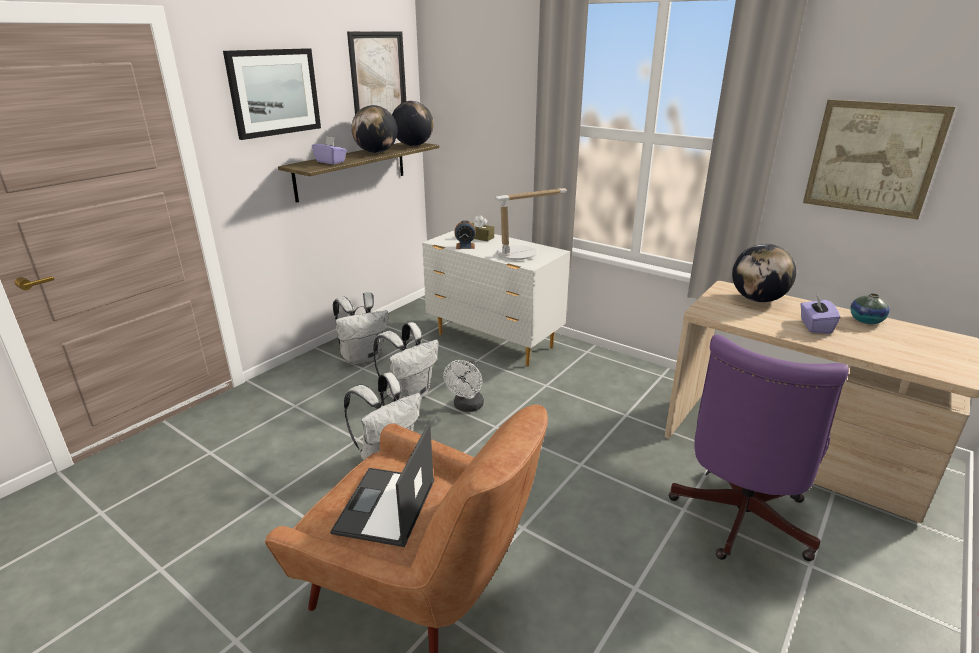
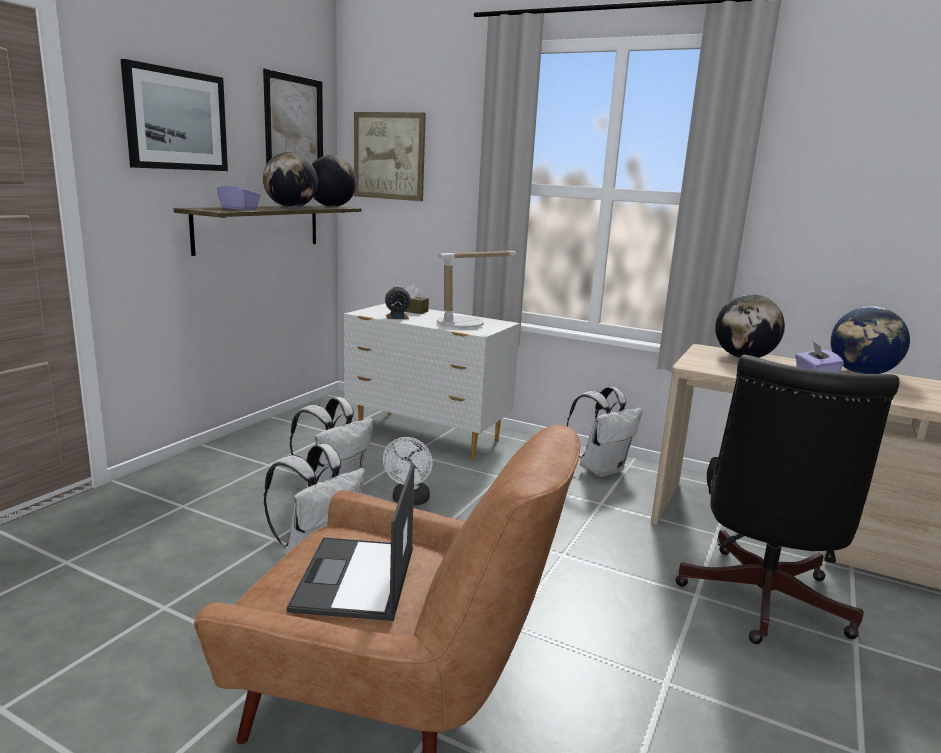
camera: 10 degrees left, 10 degrees down
white backpack [333,292,388,365] -> white backpack moved to [567,387,643,477]
purple office chair [668,335,849,561] -> black office chair [675,355,900,644]
picture [803,99,955,219] -> picture moved to [354,112,426,201]
vase [850,293,890,324] -> globe [831,306,910,374]

